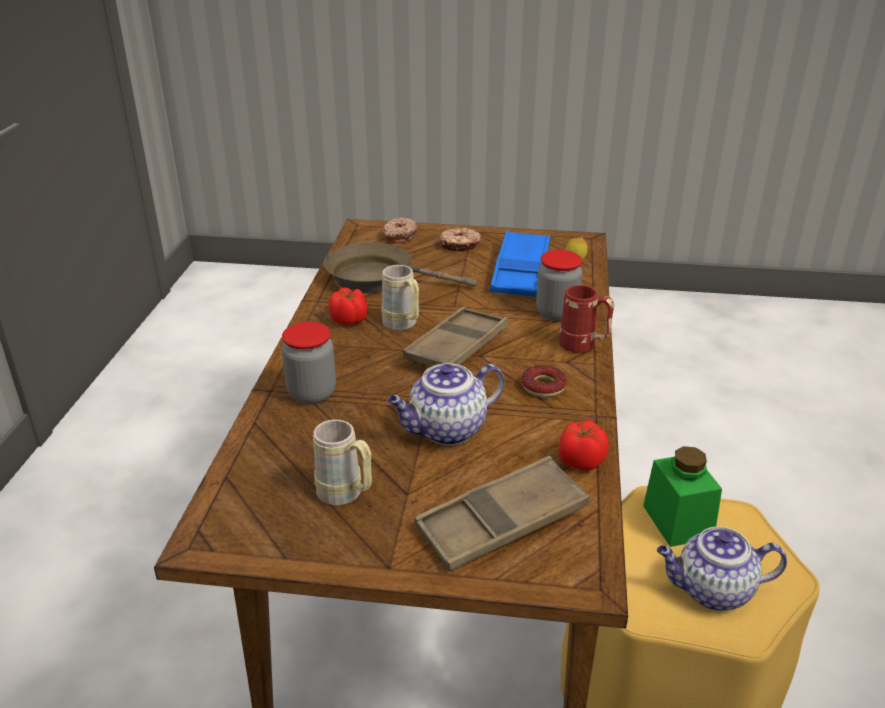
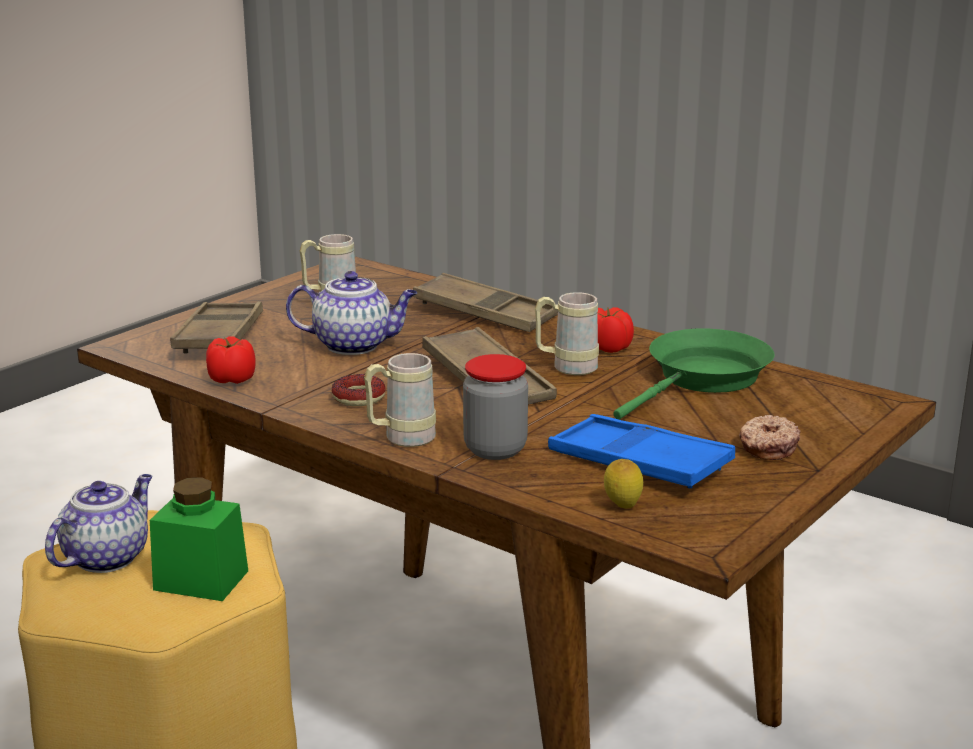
camera: 120 degrees right, 10 degrees down
jar [282,322,336,404] -> brown tray [413,273,558,332]
brown frying pan [324,242,477,293] -> green frying pan [613,328,774,420]
donut [383,217,418,243] -> none
teapot [387,363,505,445] -> teapot turned 90 degrees clockwise [286,271,417,355]
red mug [559,285,614,353] -> beige mug [364,353,436,447]

